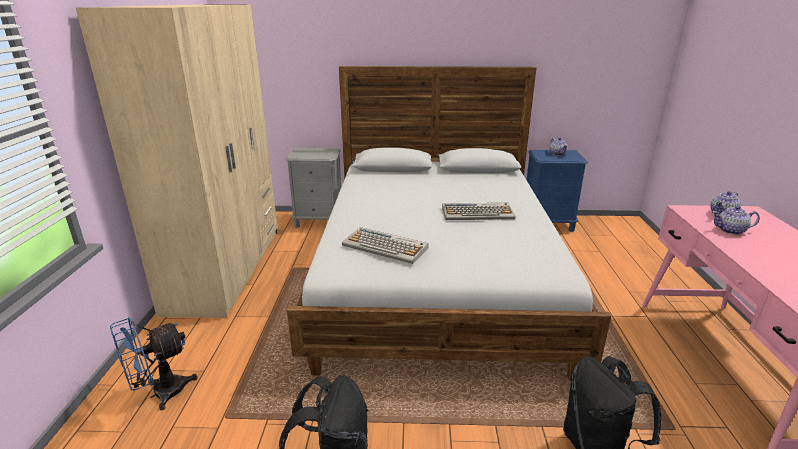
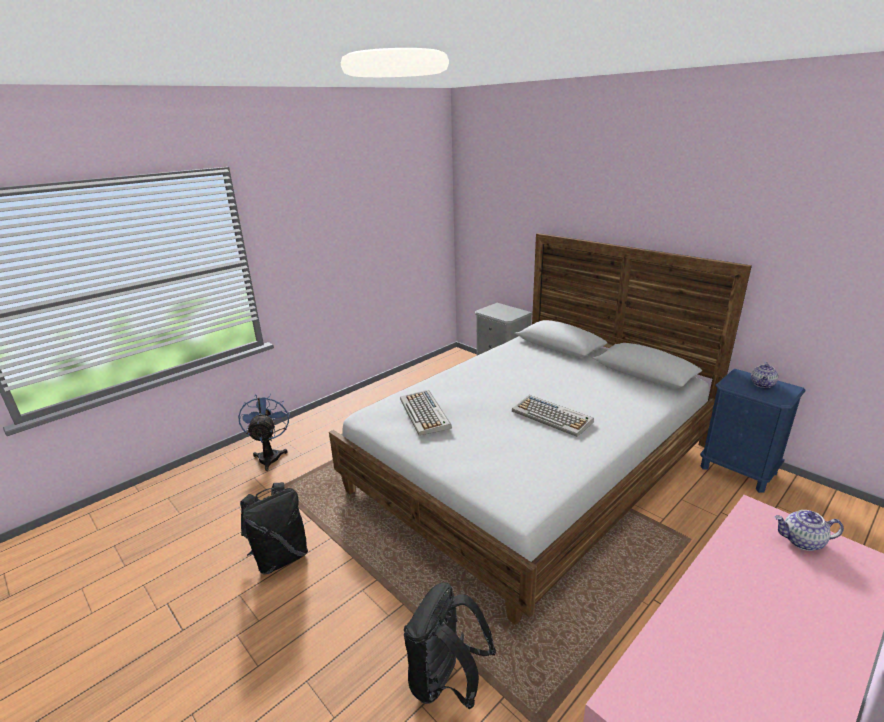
camera: 45 degrees right, 0 degrees up
beige wardrobe [76,4,277,318] -> none
blue fan [110,317,197,410] -> blue fan turned 75 degrees clockwise [238,394,290,471]
teapot [712,206,760,235] -> none

